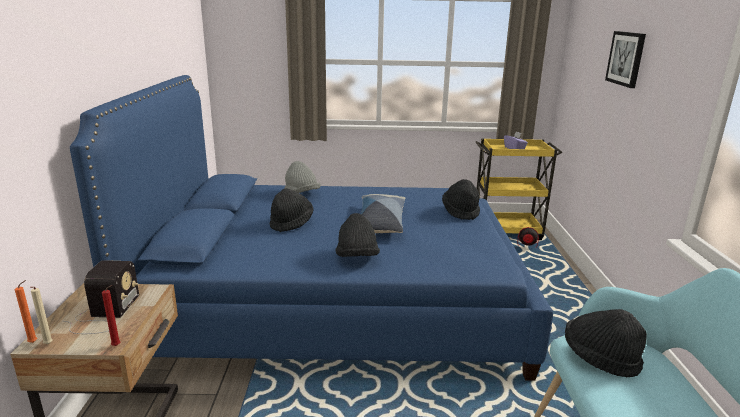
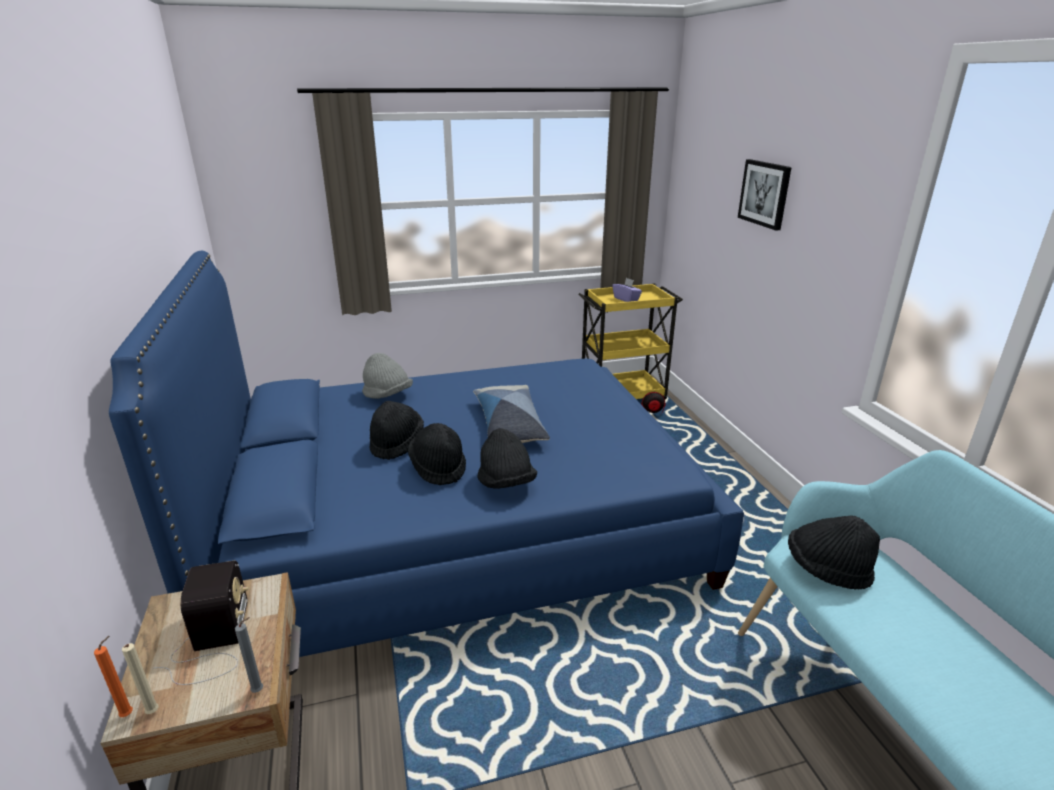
camera: 15 degrees left, 5 degrees up
red candle [102,285,120,346] -> grey candle [235,617,263,693]
black hat [442,179,480,220] -> black hat moved to [408,423,466,485]

